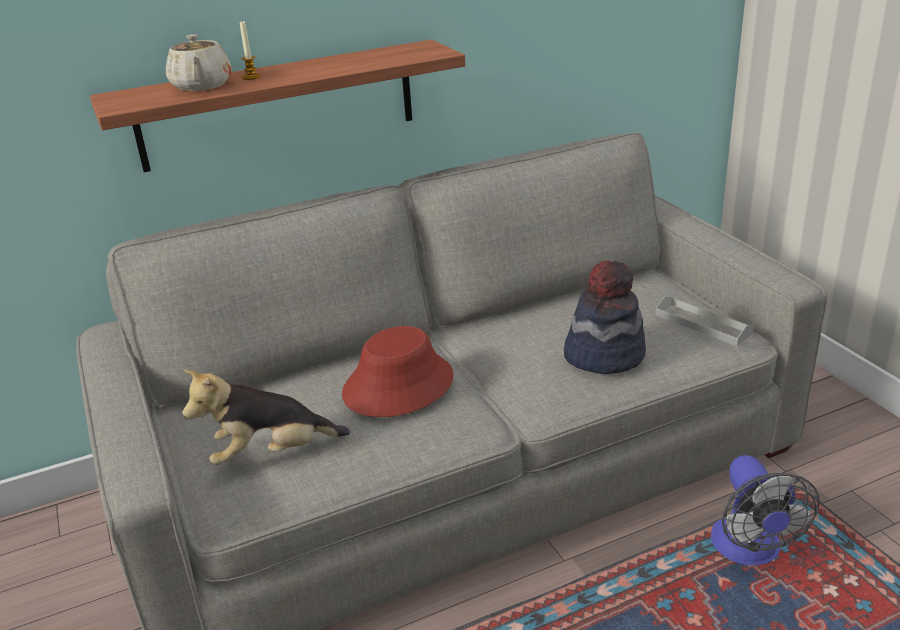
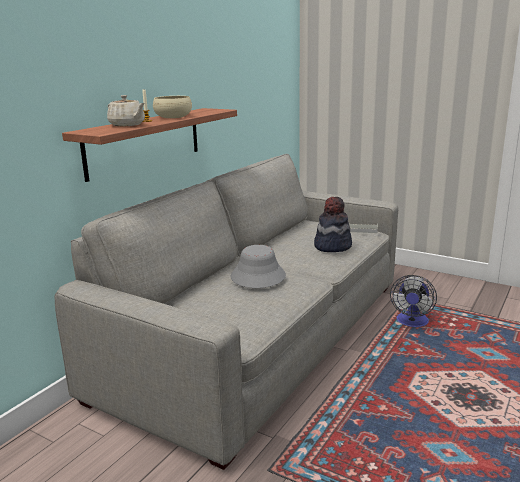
camera: 35 degrees left, 10 degrees down
plush toy [182,370,350,465] -> none
red hat [342,326,453,417] -> grey hat [231,245,286,288]
fan [711,455,820,565] -> fan turned 60 degrees clockwise [390,275,437,327]
none -> beige bowl [153,96,192,118]

